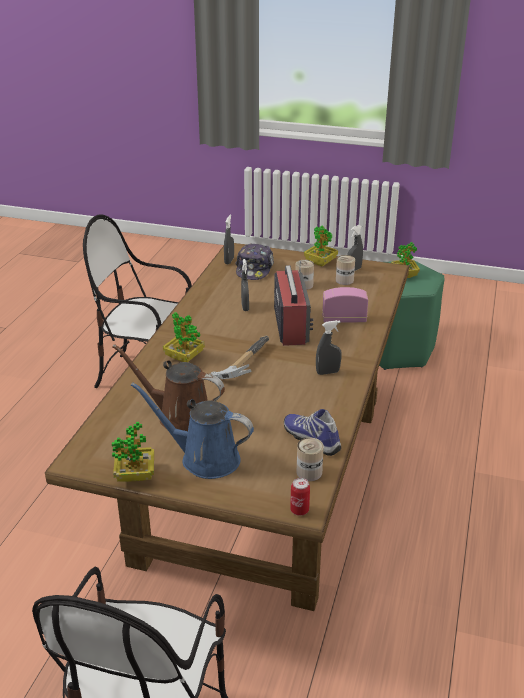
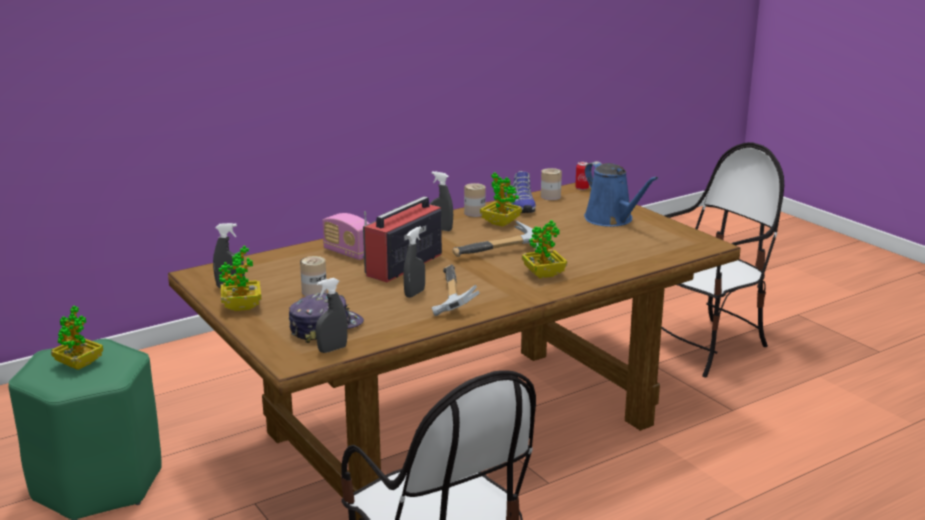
camera: 140 degrees left, 10 degrees down
brown watering can [112,344,225,431] -> none
potted plant [112,422,154,482] -> potted plant moved to [480,172,522,227]
can [336,255,355,285] -> can moved to [464,183,486,217]
none -> hammer [432,265,479,316]

